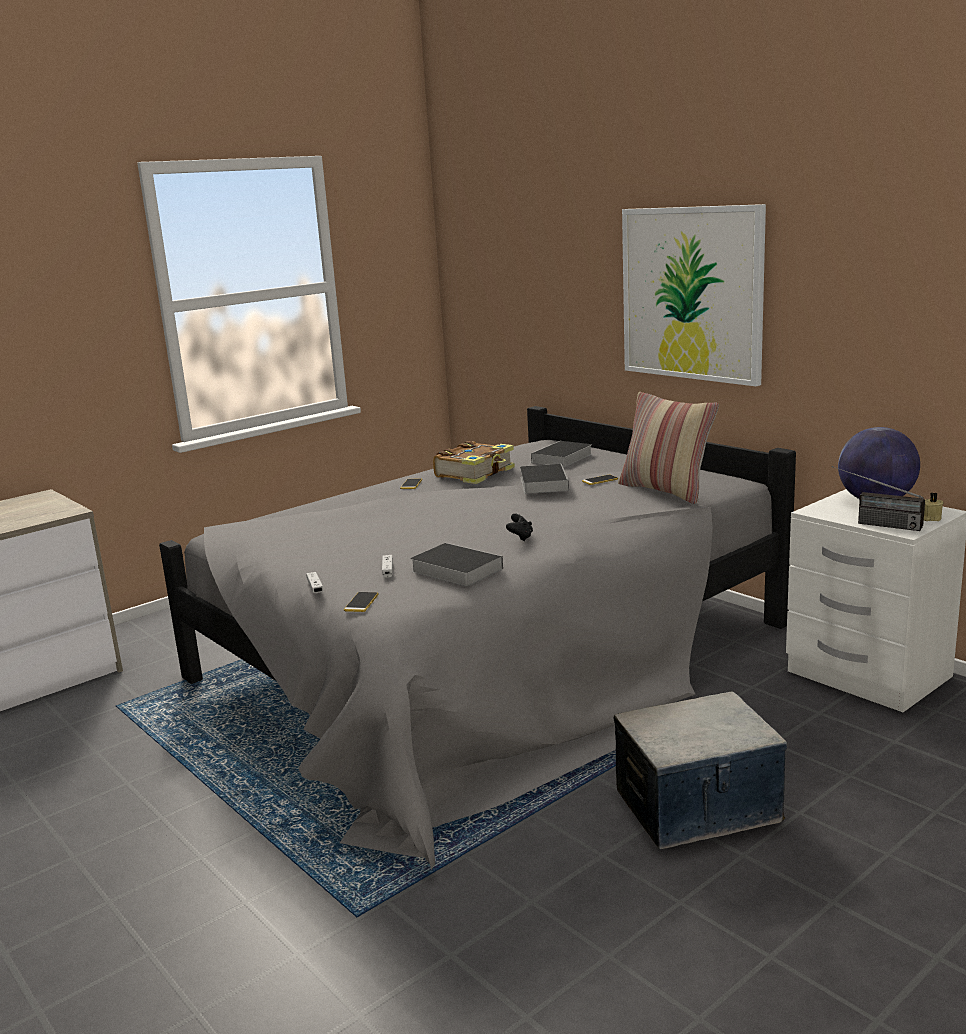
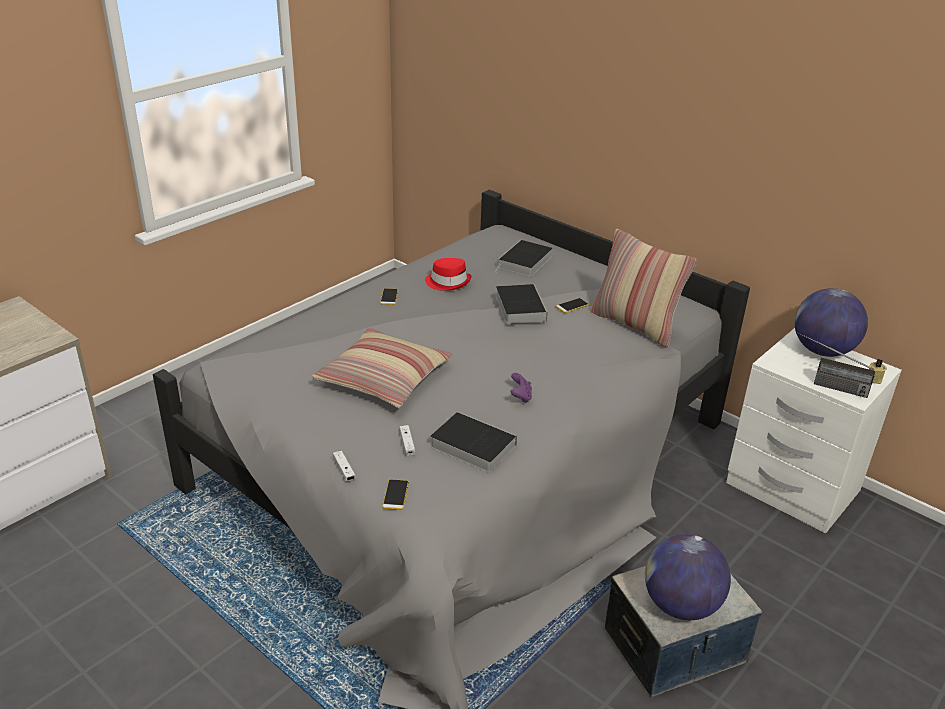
camera: 10 degrees left, 15 degrees up
book [433,441,515,484] -> red hat [425,258,472,291]
black game controller [506,514,533,541] -> purple game controller [511,373,532,403]
picture [622,204,766,386] -> none
none -> pillow [312,328,452,408]
none -> globe [645,534,731,620]

